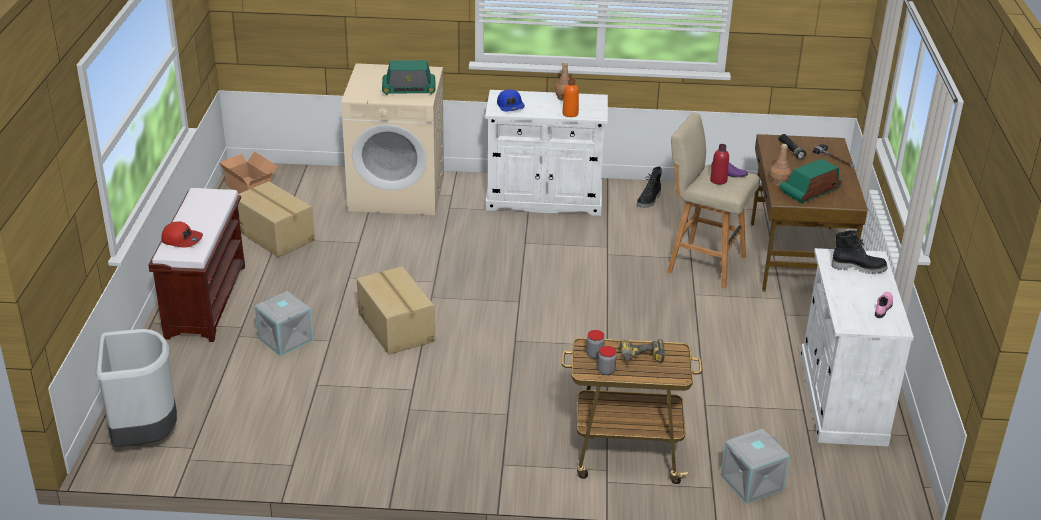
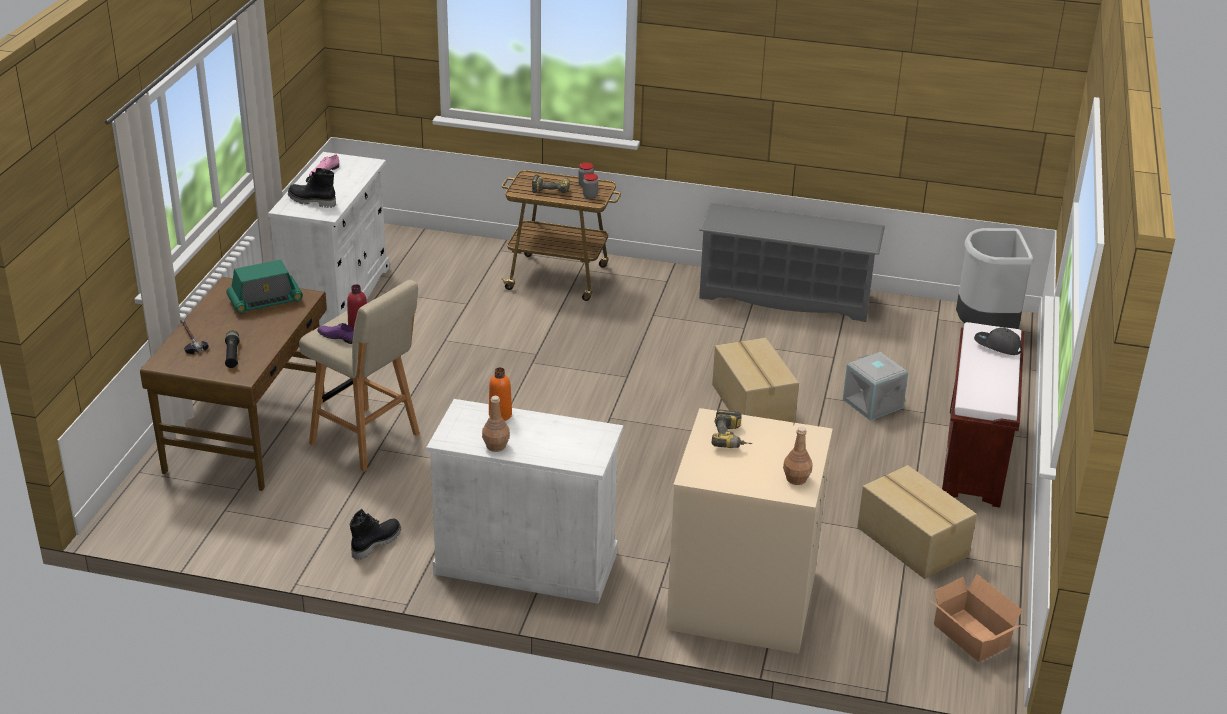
camera: 170 degrees left, 0 degrees up
red cap [161,221,203,248] -> grey cap [974,327,1022,355]
radio [382,60,436,95] -> power drill [712,409,752,448]
blue cap [497,89,525,112] -> none
grey storage box [721,429,790,504] -> none
brown bottle [770,144,791,186] -> brown bottle moved to [783,427,813,485]
none -> grey shoe rack [699,203,885,322]

